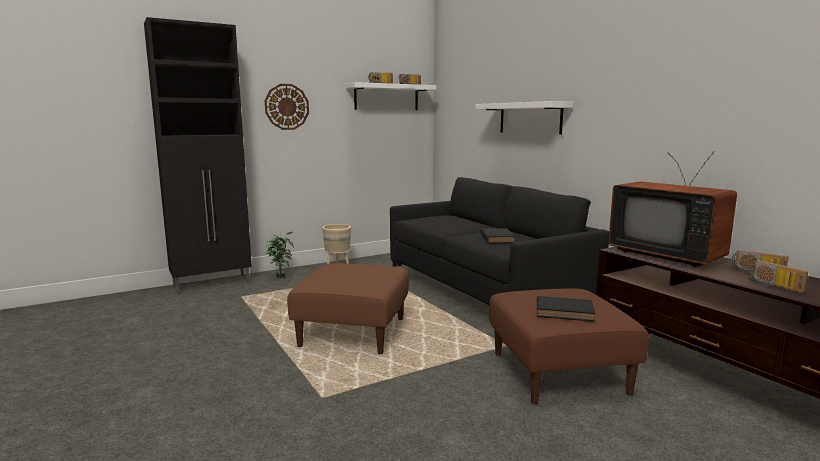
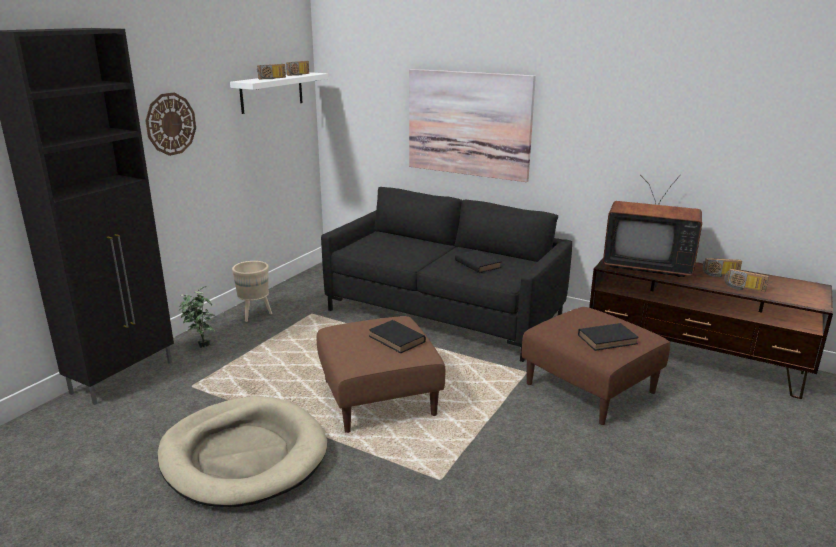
camera: 30 degrees left, 10 degrees up
white shelf [476,101,573,134] -> picture [409,69,536,182]
none -> beige dog bed [157,396,327,507]
none -> black book [369,320,426,353]

